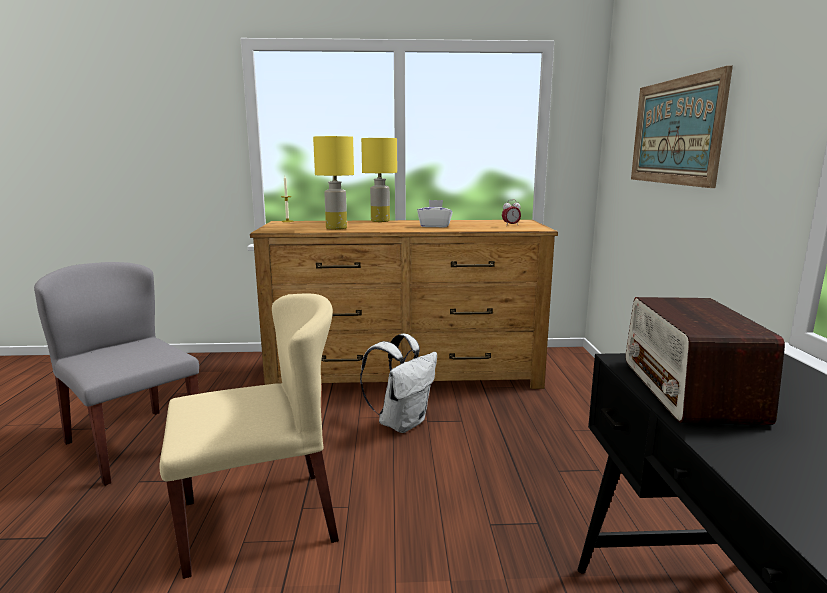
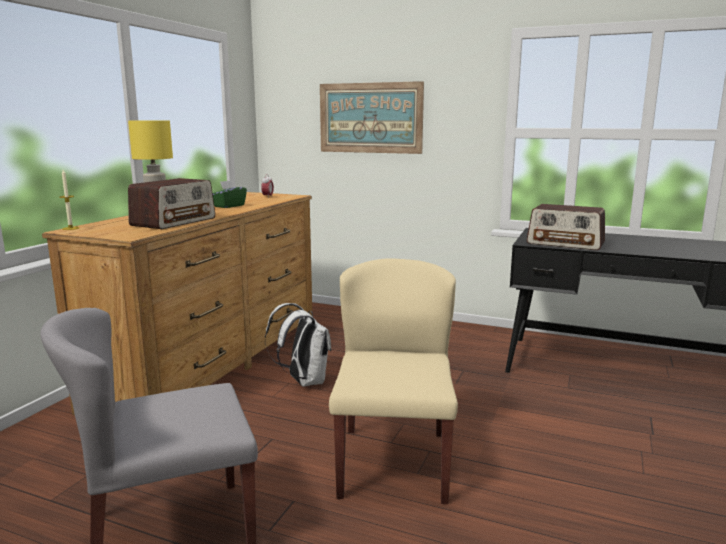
camera: 65 degrees left, 0 degrees up
yellow table lamp [313,136,354,230] -> radio [128,178,215,229]
white tissue box [417,200,453,228] -> green tissue box [212,180,247,208]

